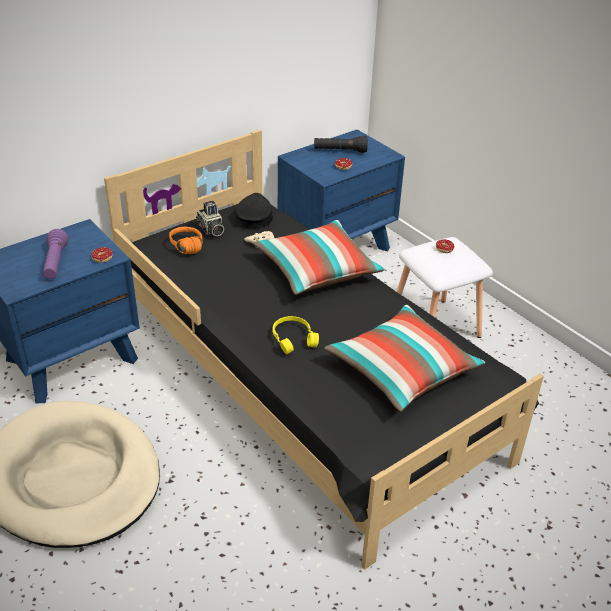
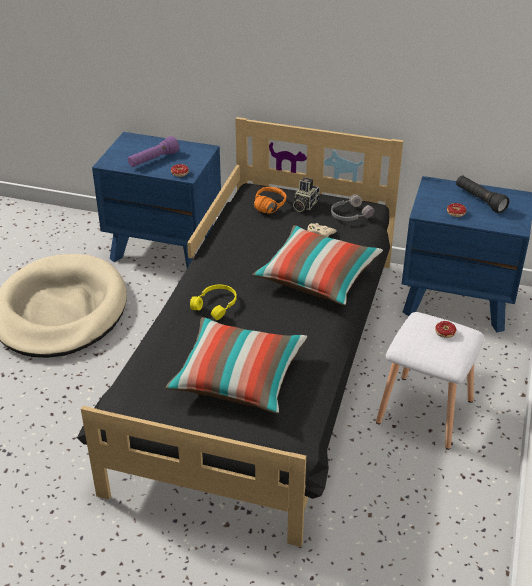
camera: 55 degrees right, 0 degrees up
black cap [235,193,273,228] -> grey headphones [331,194,375,221]

